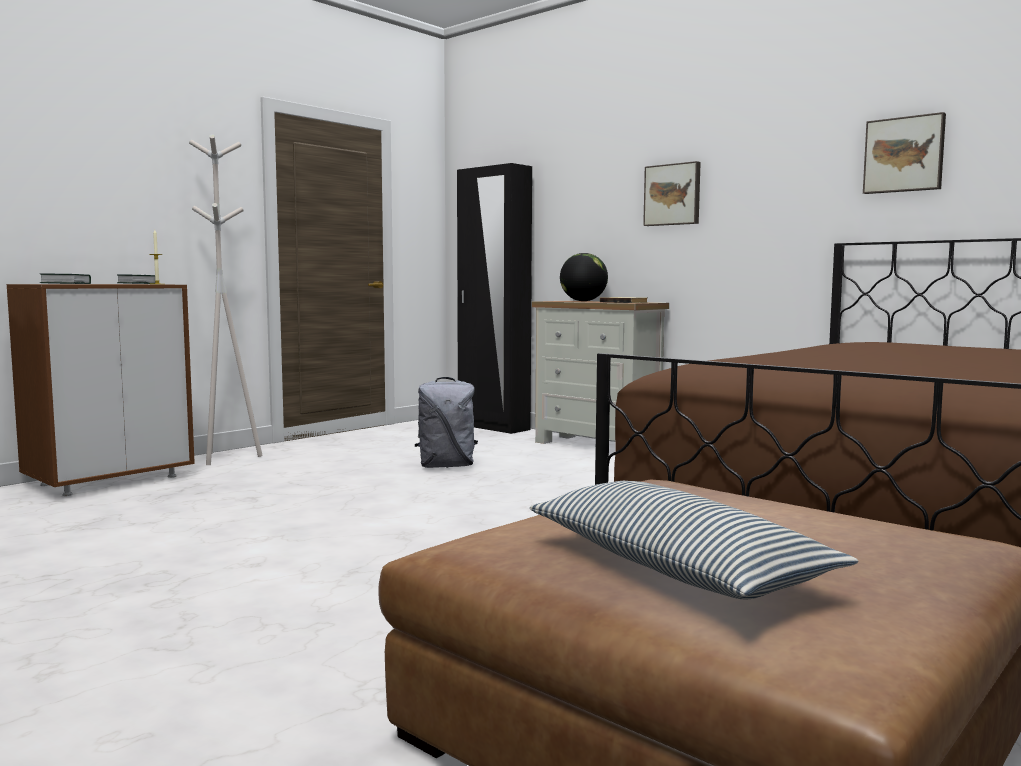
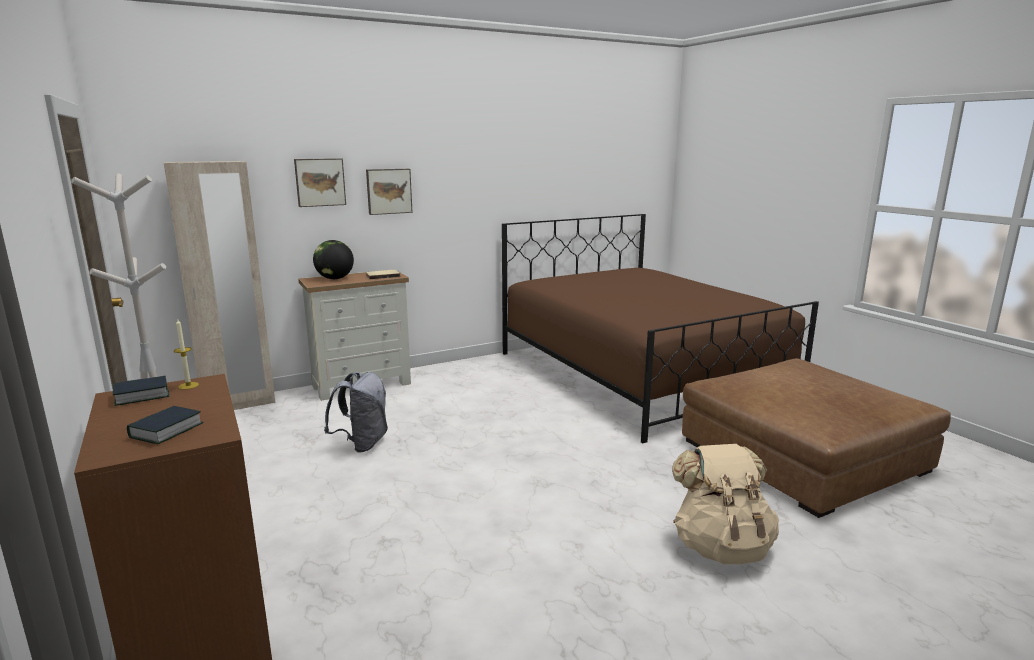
camera: 70 degrees left, 10 degrees up
black wardrobe [457,163,532,434] -> beige wardrobe [164,161,275,410]
pillow [530,481,858,599] -> none
picture [863,112,946,194] -> picture moved to [294,158,346,207]
none -> beige backpack [672,444,779,564]

